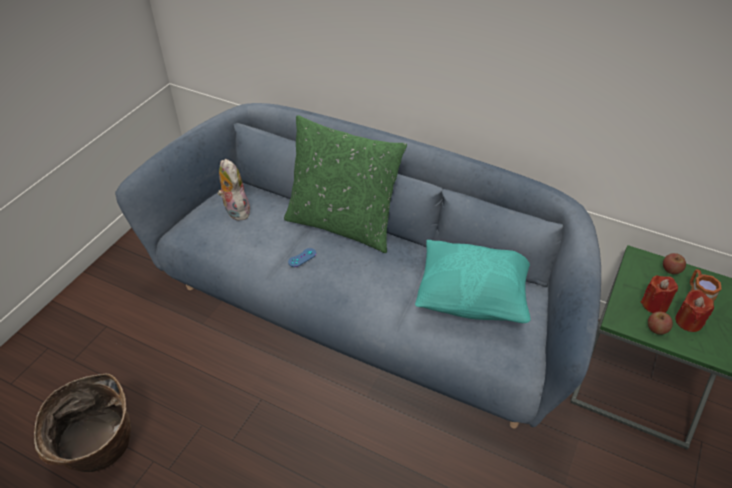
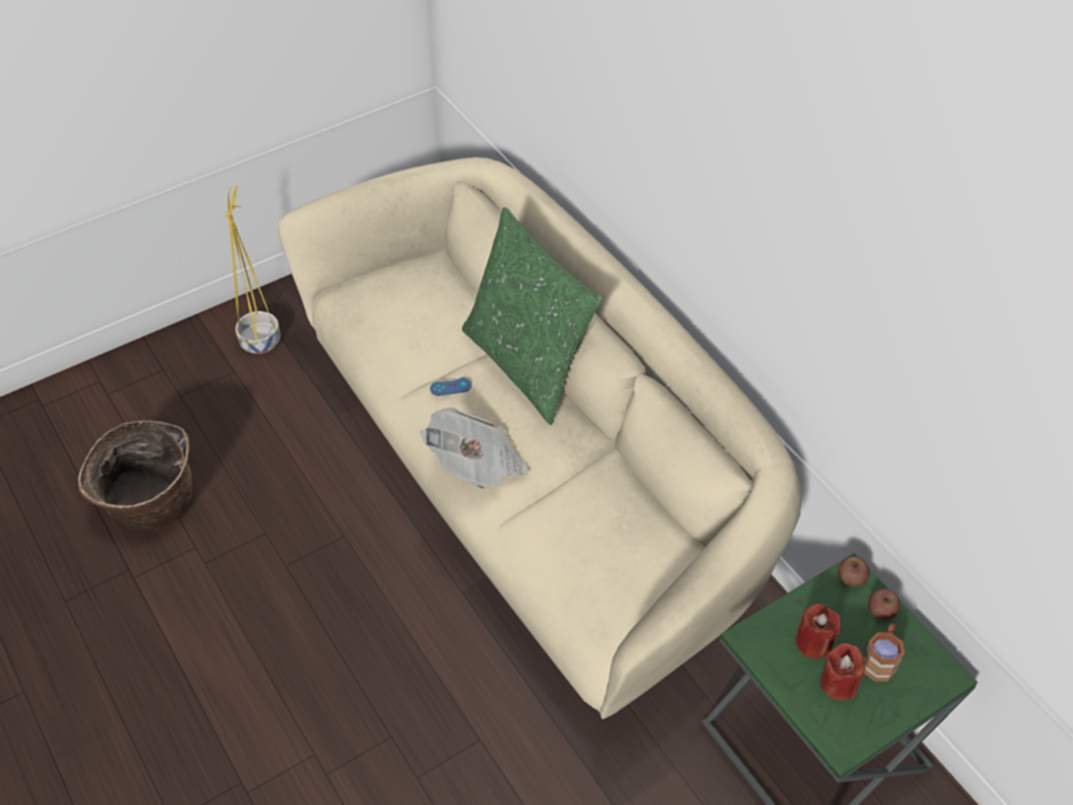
camera: 30 degrees right, 5 degrees up
blue sofa [115,103,601,429] -> beige sofa [278,157,801,719]
plush toy [218,159,250,221] -> none
turquoise pillow [415,240,531,323] -> none
apple [648,311,673,335] -> apple moved to [838,556,869,587]
none -> yellow planter [226,186,281,354]
none -> newspaper [421,408,529,488]

